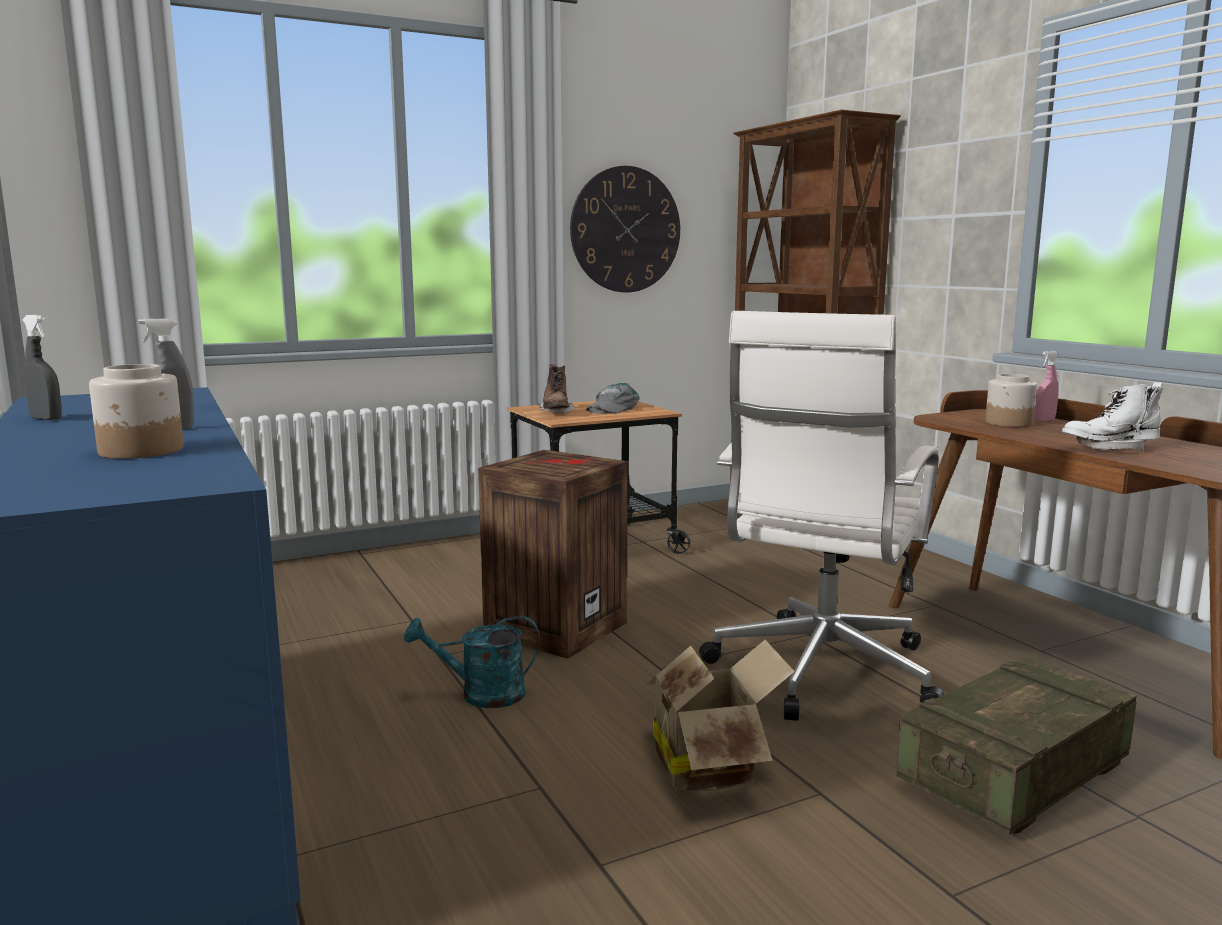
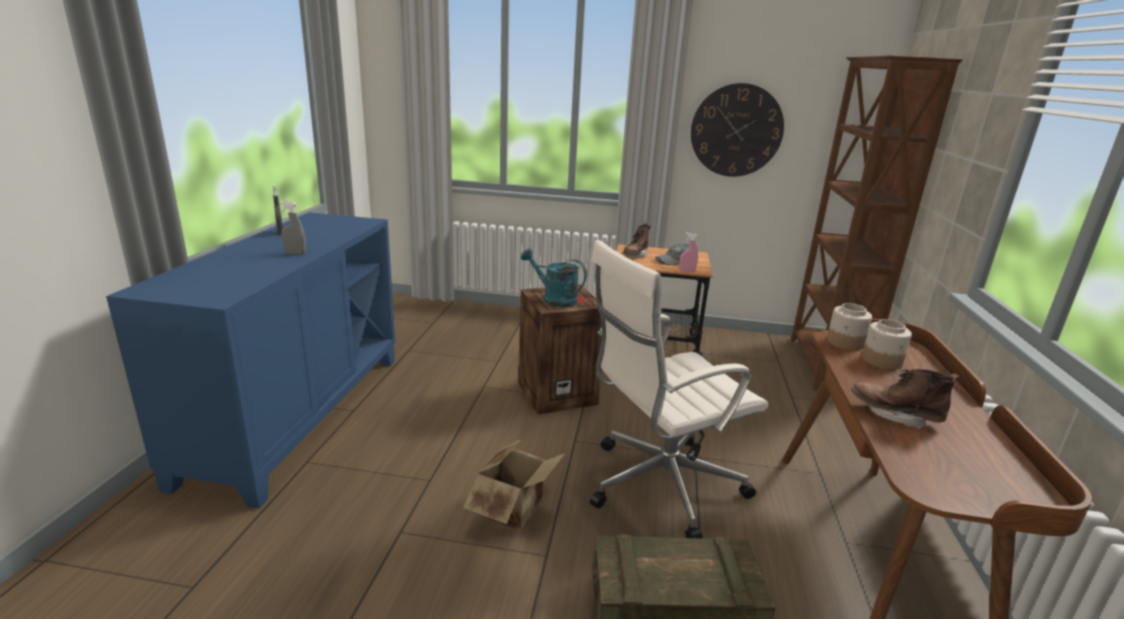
camera: 35 degrees right, 10 degrees up
jar [89,364,184,459] -> jar moved to [827,303,872,350]
turquoise watering can [404,616,540,708] -> turquoise watering can moved to [521,248,587,307]
pink spray bottle [1034,351,1059,421] -> pink spray bottle moved to [679,232,698,272]
white boot [1062,382,1163,452] -> brown boot [851,369,960,429]

